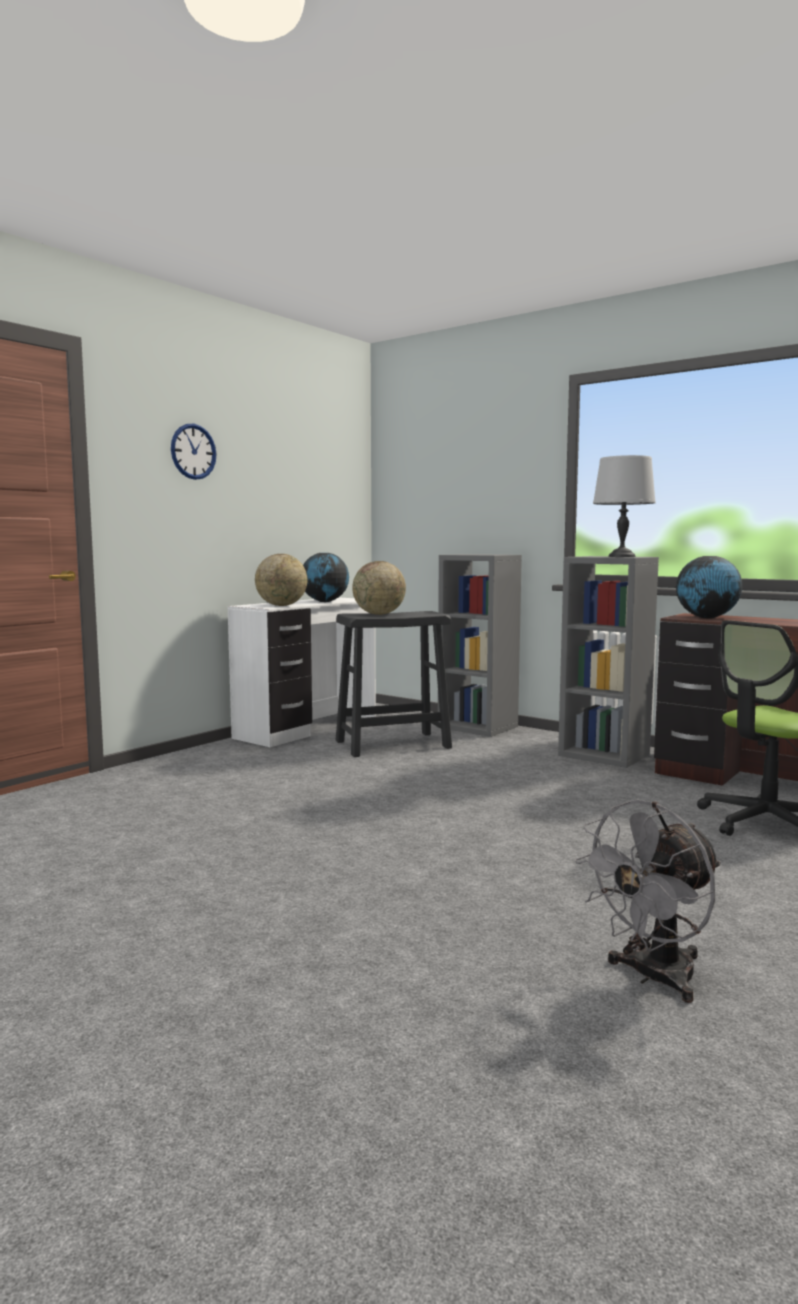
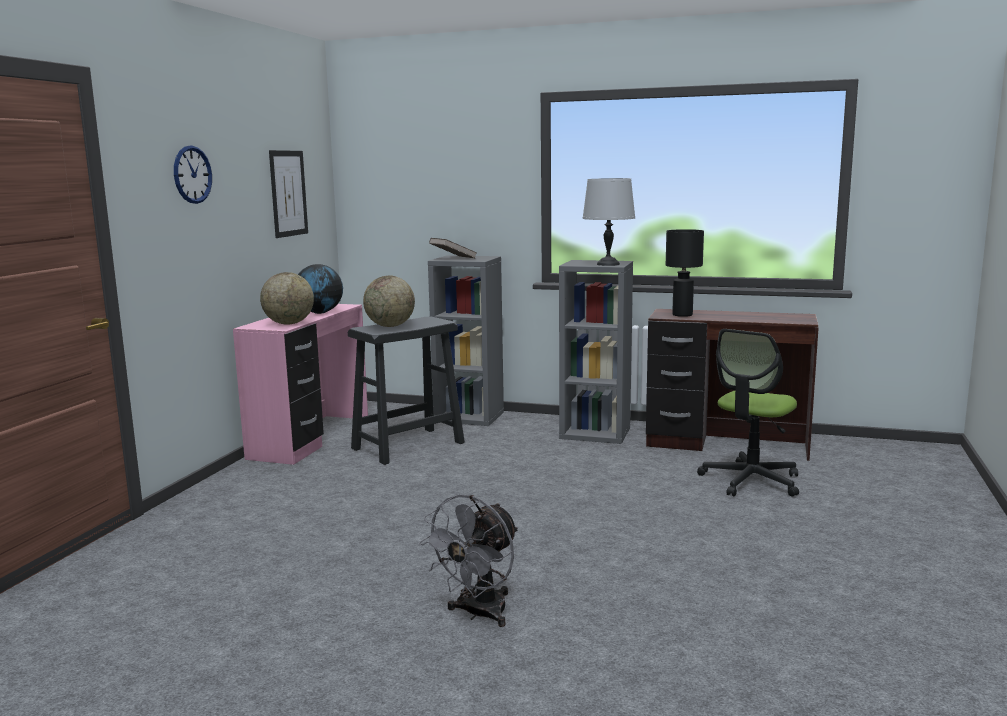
camera: 20 degrees left, 5 degrees up
white desk [228,597,376,748] -> pink desk [233,304,368,465]
grey fan [575,799,721,1003] -> grey fan moved to [419,494,518,627]
globe [676,556,742,618] -> black table lamp [666,229,704,317]
none -> picture [269,150,308,238]
none -> brown book [429,238,477,258]

